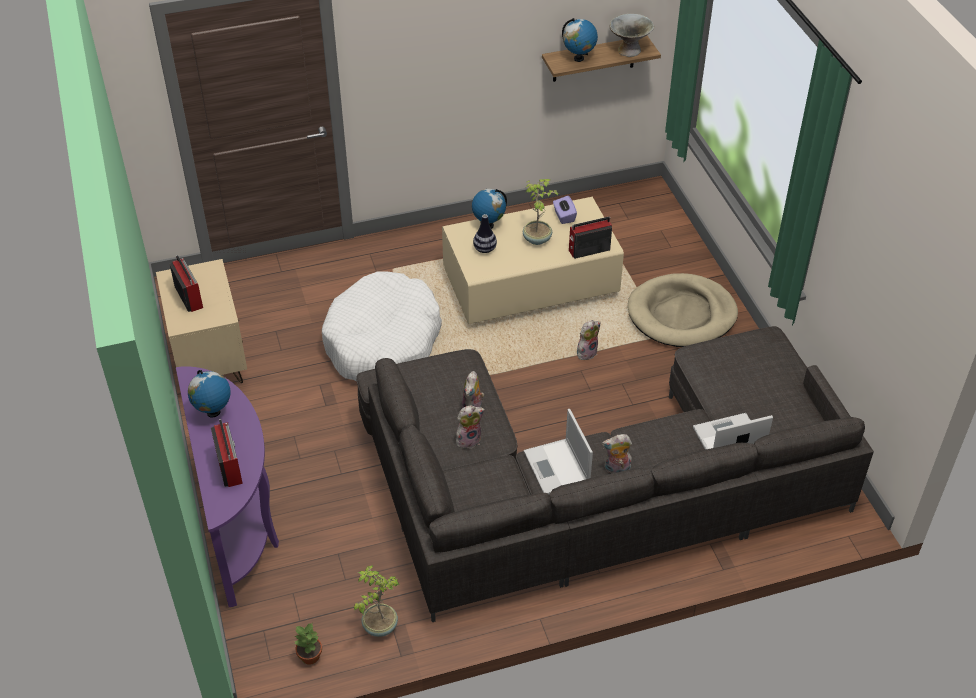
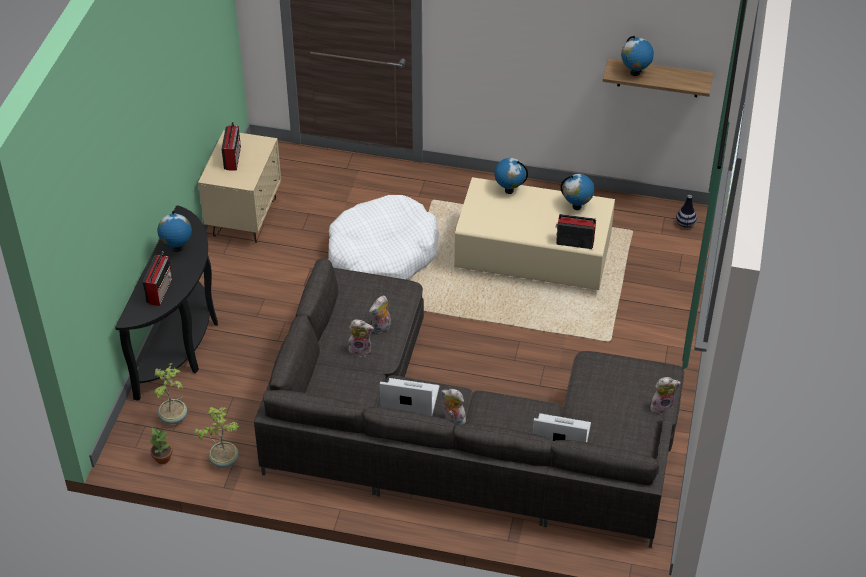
camera: 30 degrees right, 0 degrees up
purple console table [176,366,279,607] -> black console table [115,205,218,401]
vase [473,214,497,253] -> vase moved to [676,195,697,228]
potted plant [523,179,558,245] -> potted plant moved to [153,363,187,424]
laptop [524,409,593,495] -> laptop turned 90 degrees clockwise [380,378,440,416]
purple tissue box [553,196,577,224] -> globe [561,174,594,210]
plush toy [577,320,601,360] -> plush toy moved to [650,377,681,415]
grey bowl [610,14,654,57] -> none
beige dog bed [628,273,738,347] -> none

